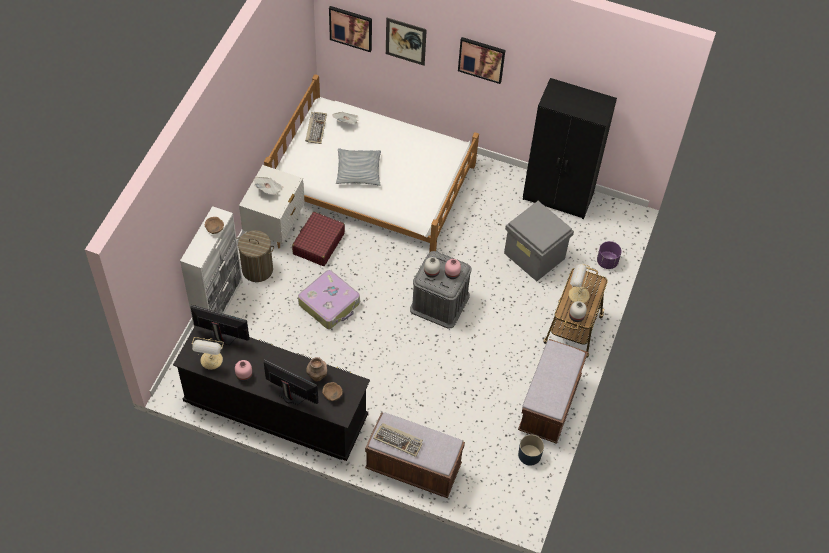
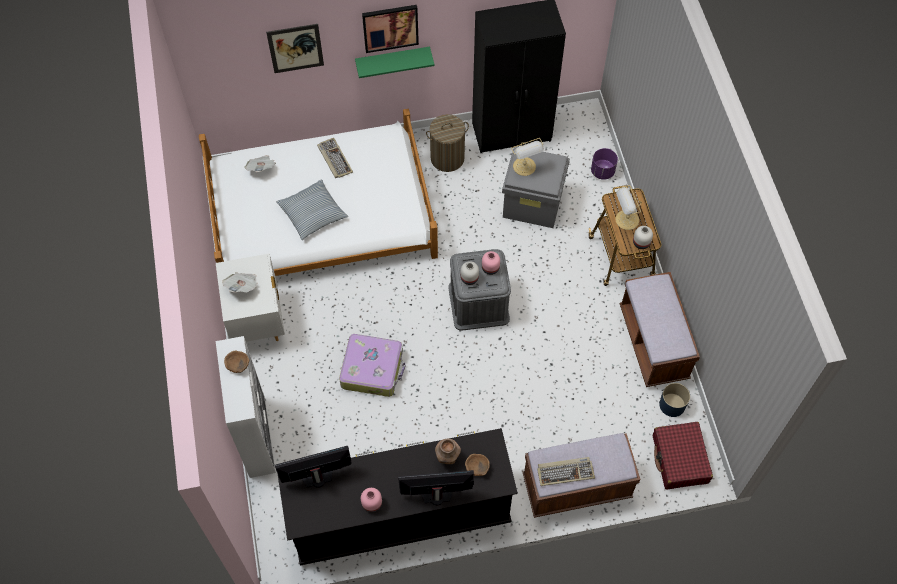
camera: 30 degrees left, 5 degrees up
table lamp [192,337,224,370] -> table lamp moved to [511,138,544,176]
laundry basket [237,230,274,282] -> laundry basket moved to [426,114,469,172]
red suitcase [292,212,345,266] -> red suitcase moved to [653,422,713,490]
keyboard [305,112,327,144] -> keyboard moved to [317,138,353,178]
picture [329,6,372,52] -> none
none -> green shelf [355,47,435,78]

